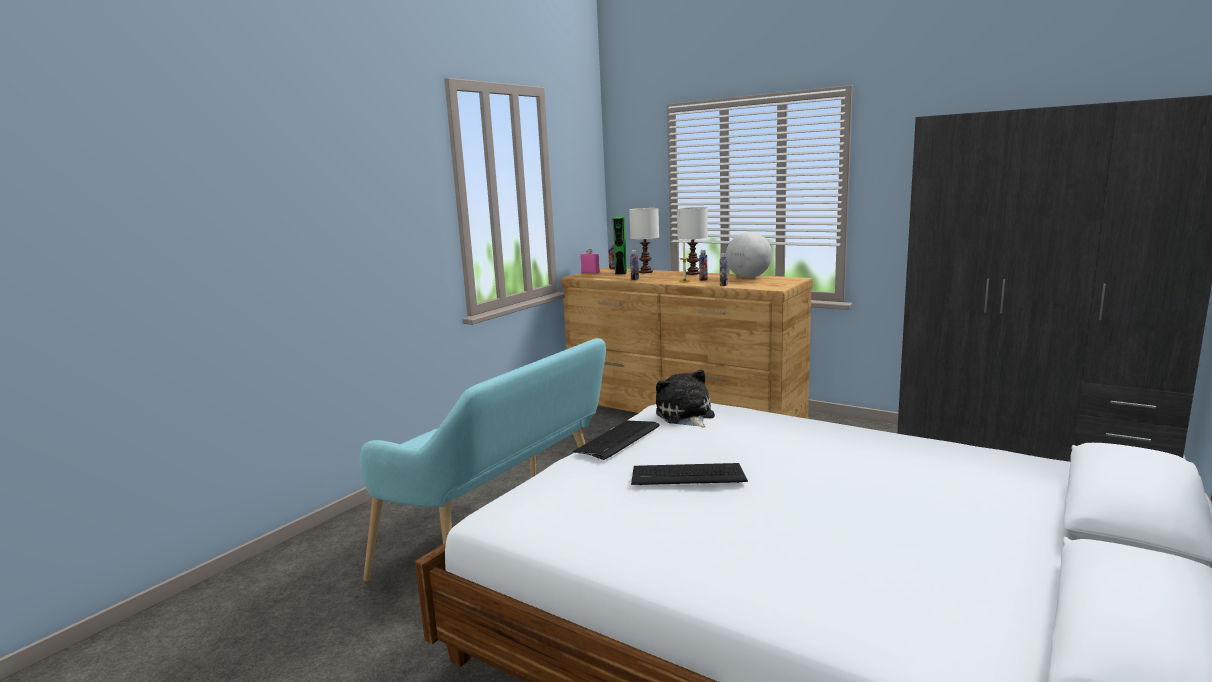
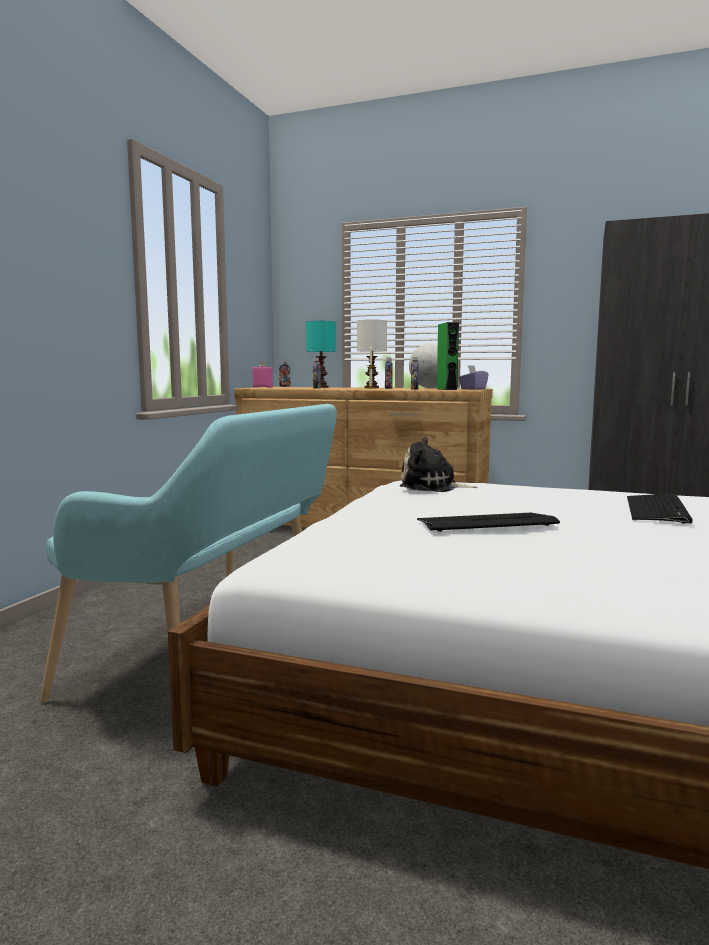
camera: 15 degrees left, 5 degrees down
keyboard [573,421,660,460] -> keyboard moved to [627,493,693,524]
green speaker [613,216,627,275] -> green speaker moved to [437,322,459,390]
white table lamp [629,208,659,273] -> turquoise table lamp [306,321,336,387]
plush toy [656,370,715,427] -> plush toy turned 45 degrees counterclockwise [400,437,478,492]
none -> purple tissue box [458,365,489,389]

